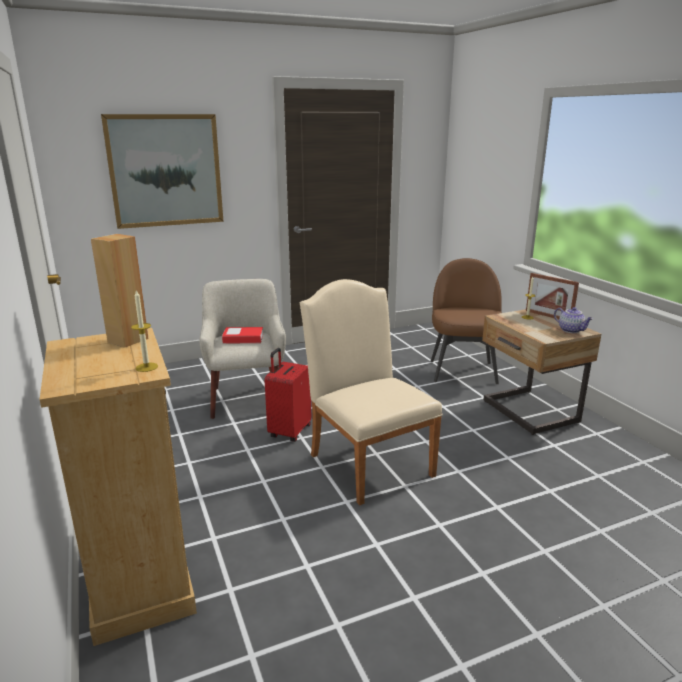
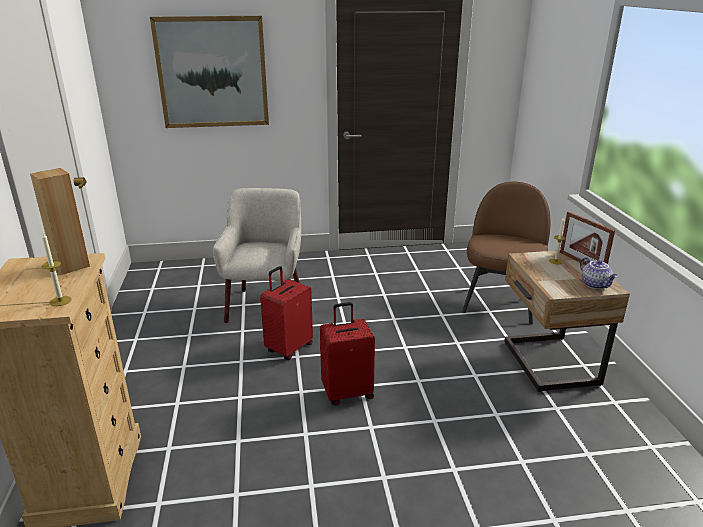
camera: 15 degrees right, 5 degrees up
book [222,327,263,344] -> none
beige chair [300,279,443,505] -> red suitcase [320,302,375,405]

